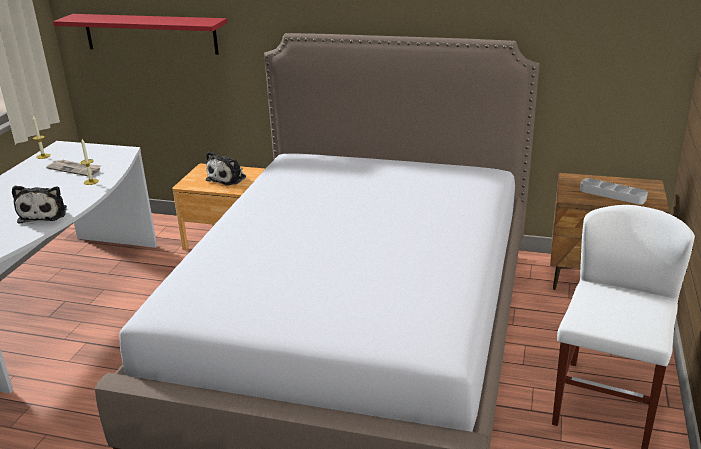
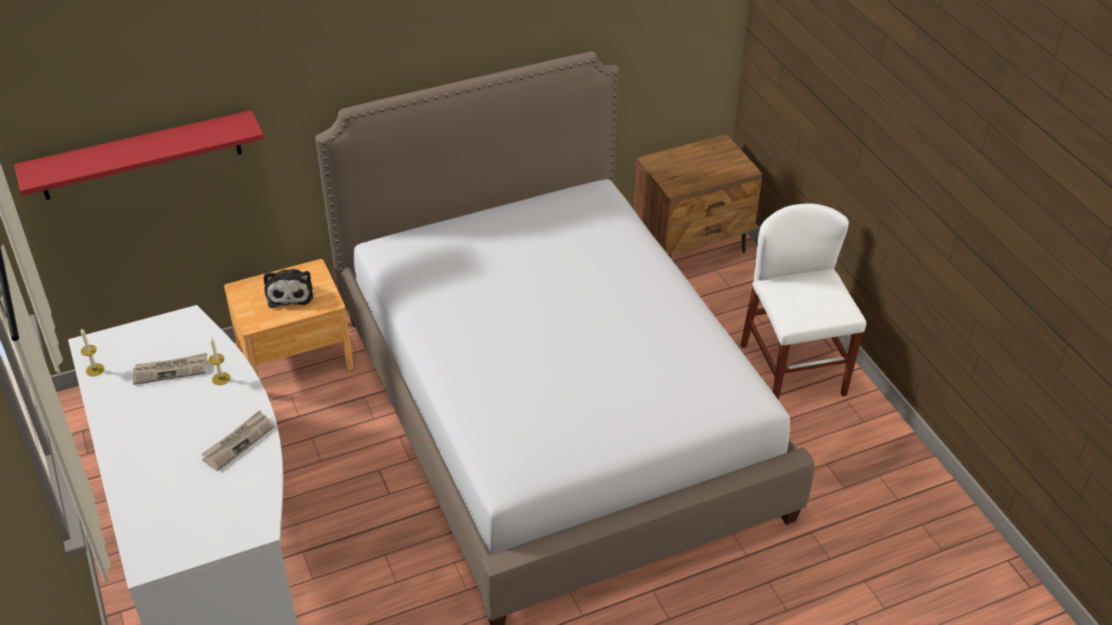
camera: 40 degrees left, 15 degrees up
plush toy [12,186,67,224] -> newspaper [201,410,274,471]
grey tray [580,178,648,205] -> none

